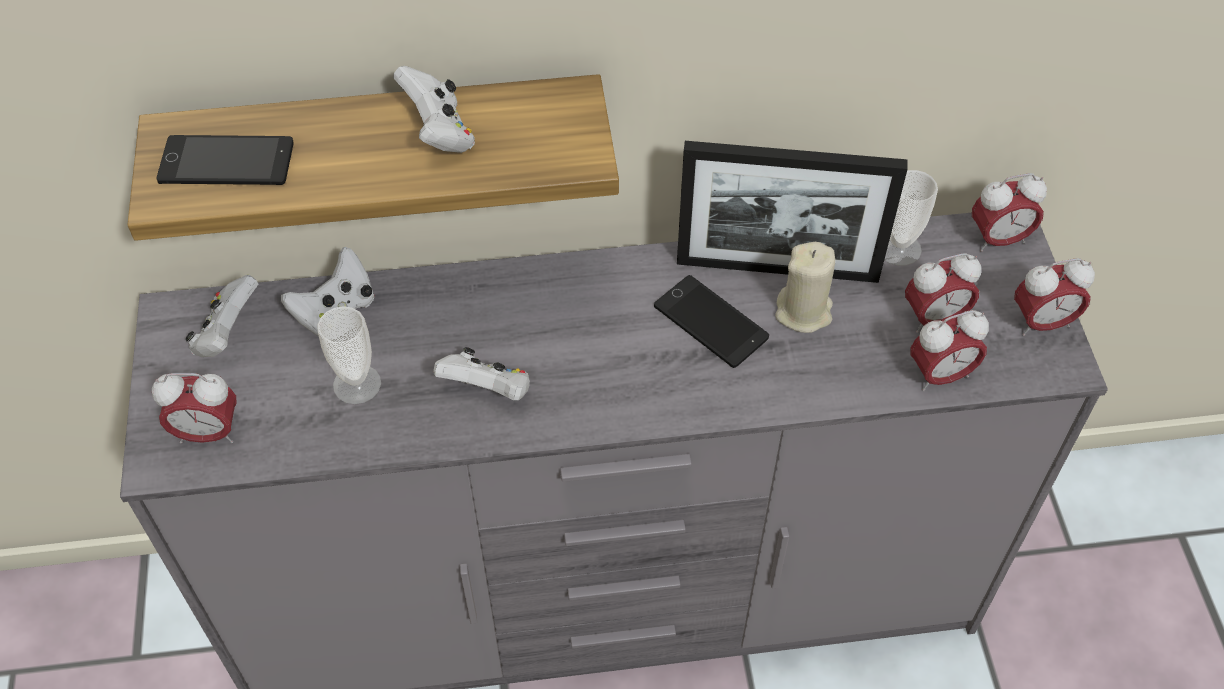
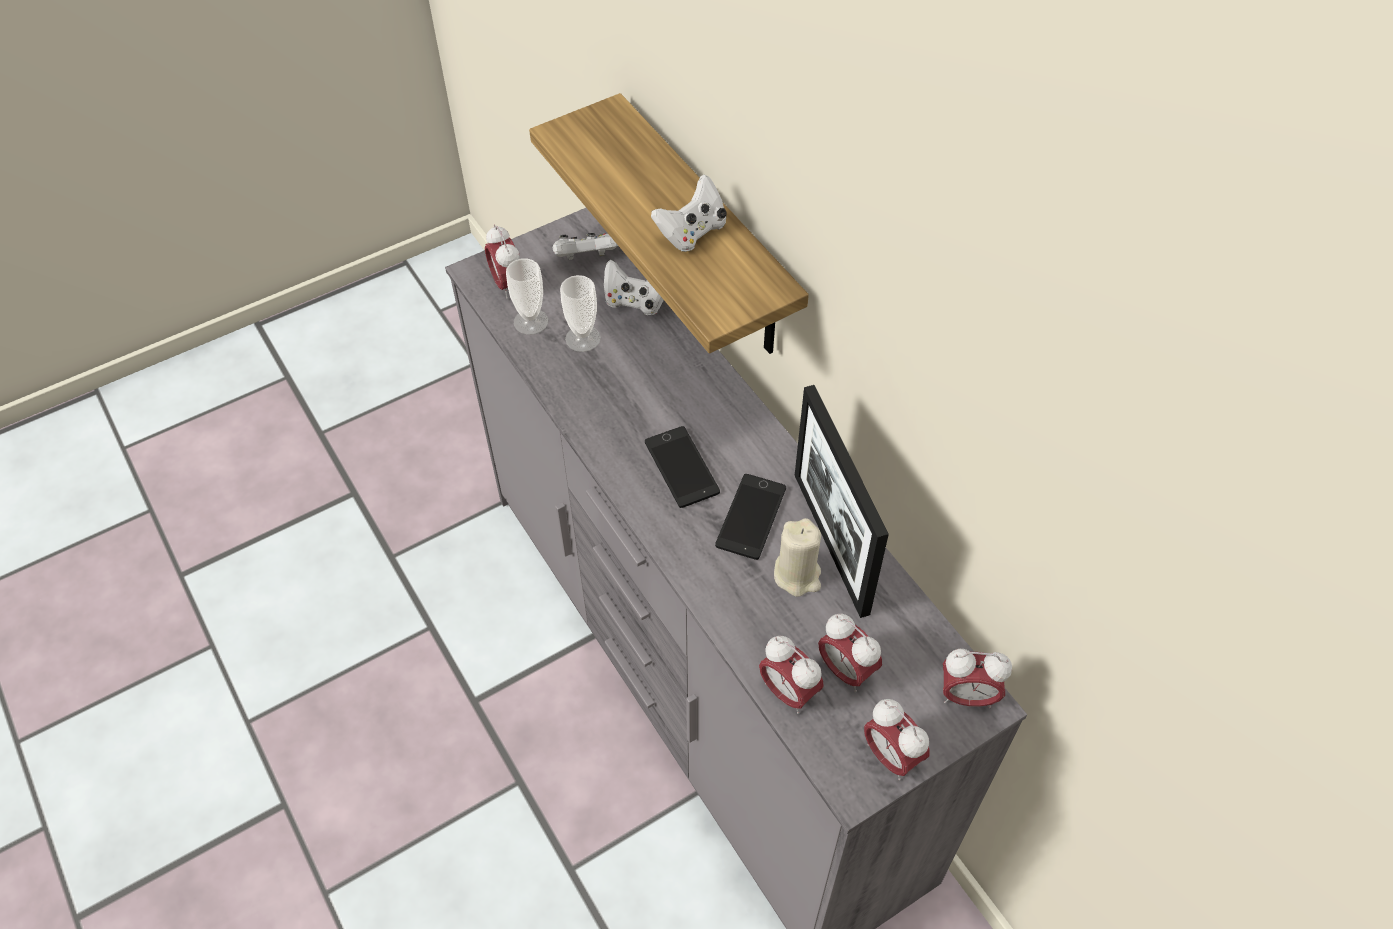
camera: 65 degrees right, 0 degrees up
phone [157,135,294,185] -> phone moved to [645,426,720,508]
white game controller [433,347,530,401] -> none
cup [884,170,938,266] -> cup moved to [506,258,548,335]
alarm clock [972,173,1047,252] -> alarm clock turned 45 degrees counterclockwise [943,649,1012,708]

